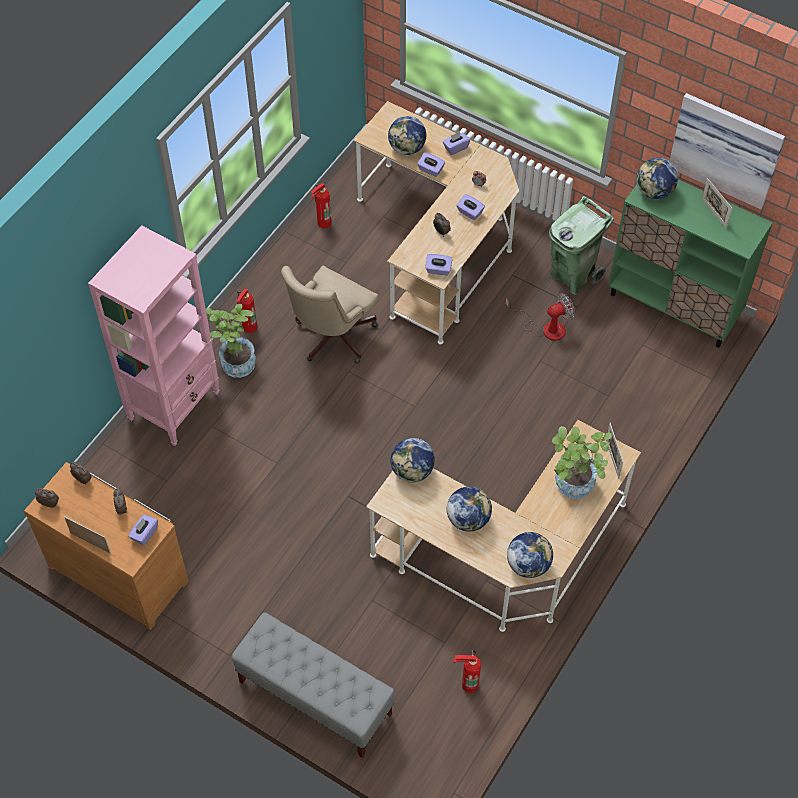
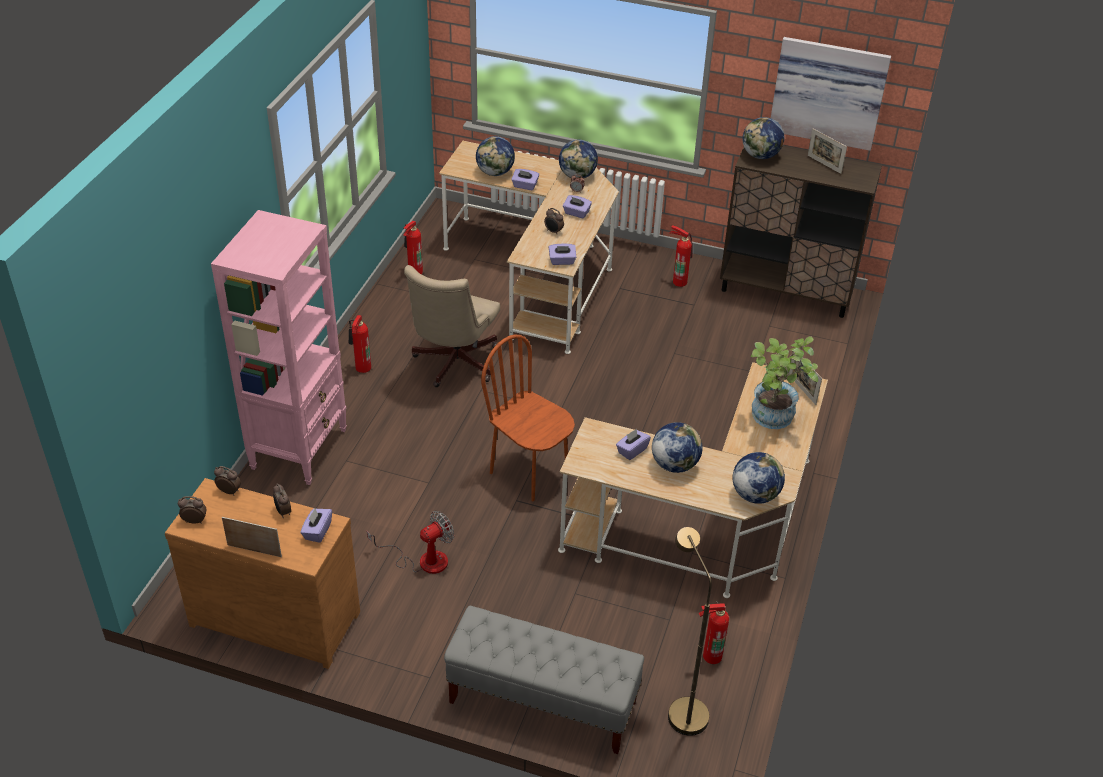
camera: 15 degrees left, 15 degrees down
potted plant [206,304,256,378] -> none
globe [391,438,435,482] -> globe moved to [559,140,598,178]
purple tissue box [443,132,470,155] -> purple tissue box moved to [616,429,651,460]
fan [506,293,575,341] -> fan moved to [367,511,454,574]
green trash can [549,196,614,295] -> fire extinguisher [670,225,692,287]
green cabinet [608,180,773,348] -> brown cabinet [720,145,882,318]
none -> brown chair [481,334,575,501]
none -> brown floor lamp [668,527,712,736]

